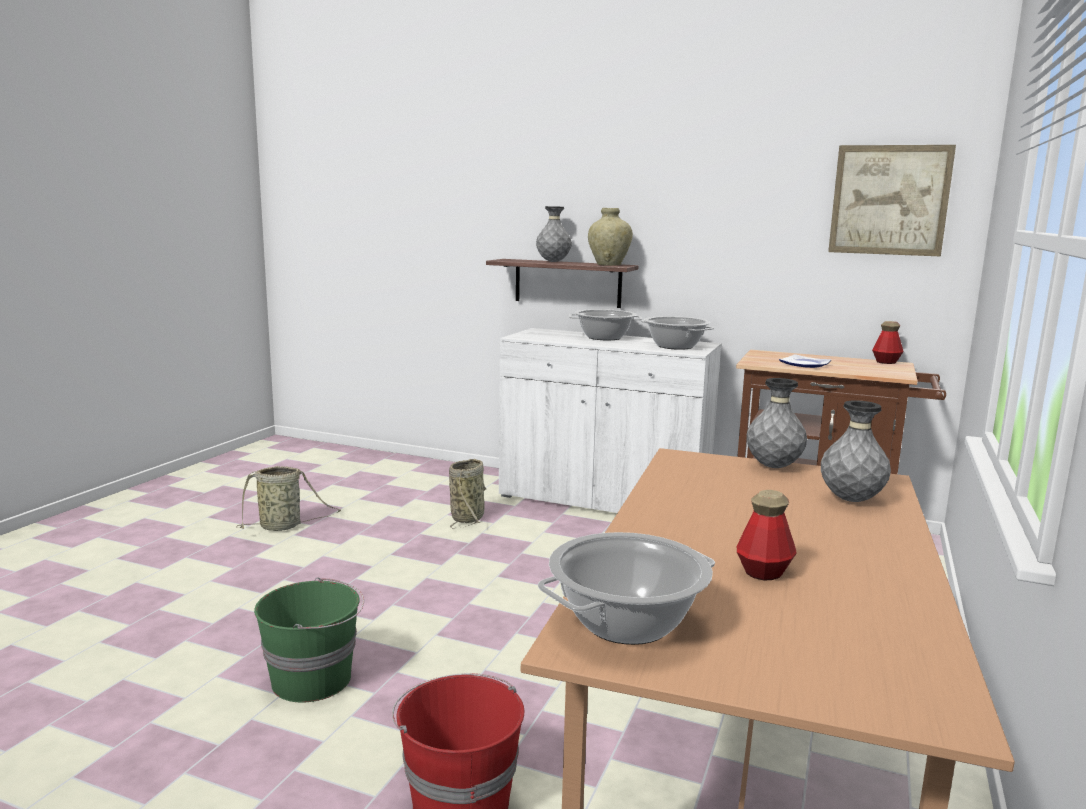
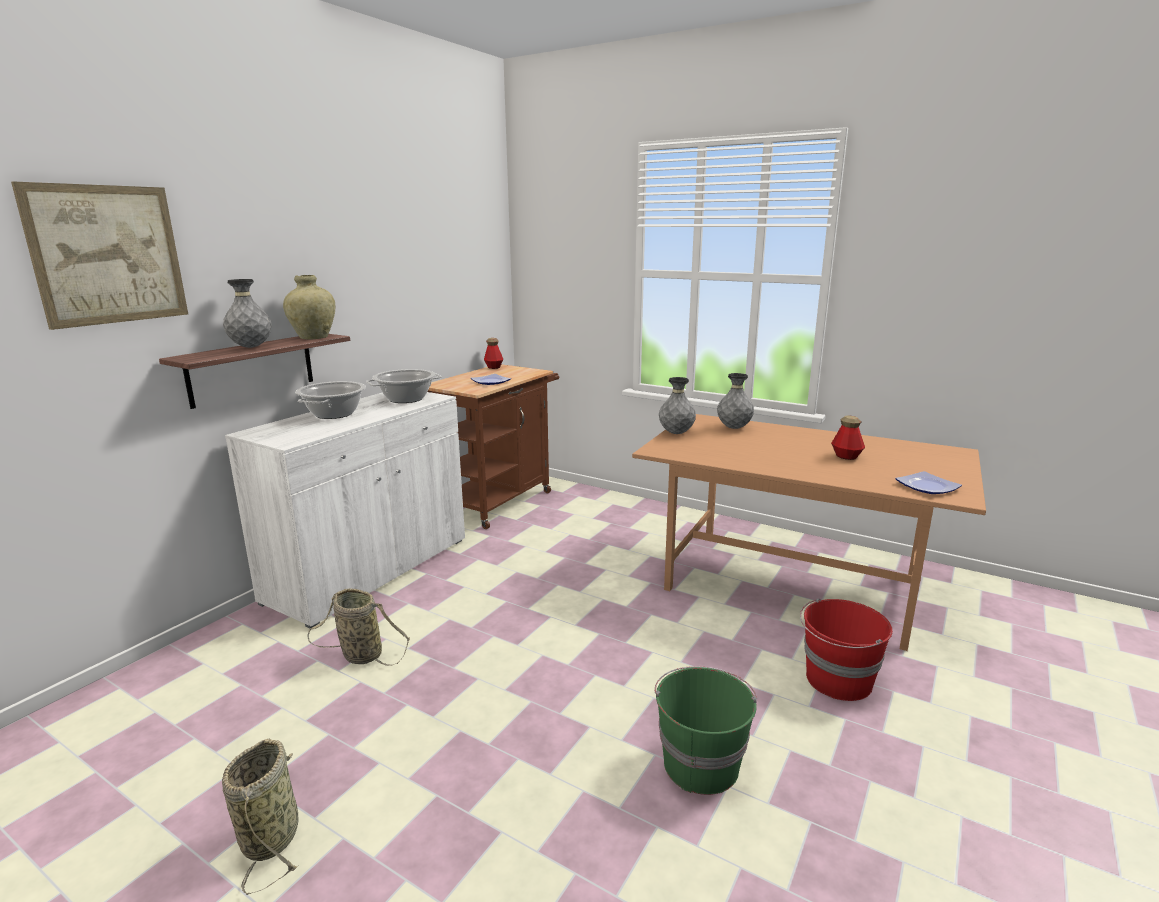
camera: 80 degrees left, 5 degrees up
cooking pot [538,532,715,645] -> plate [895,471,962,494]
picture [828,145,956,257] -> picture moved to [11,182,188,330]

